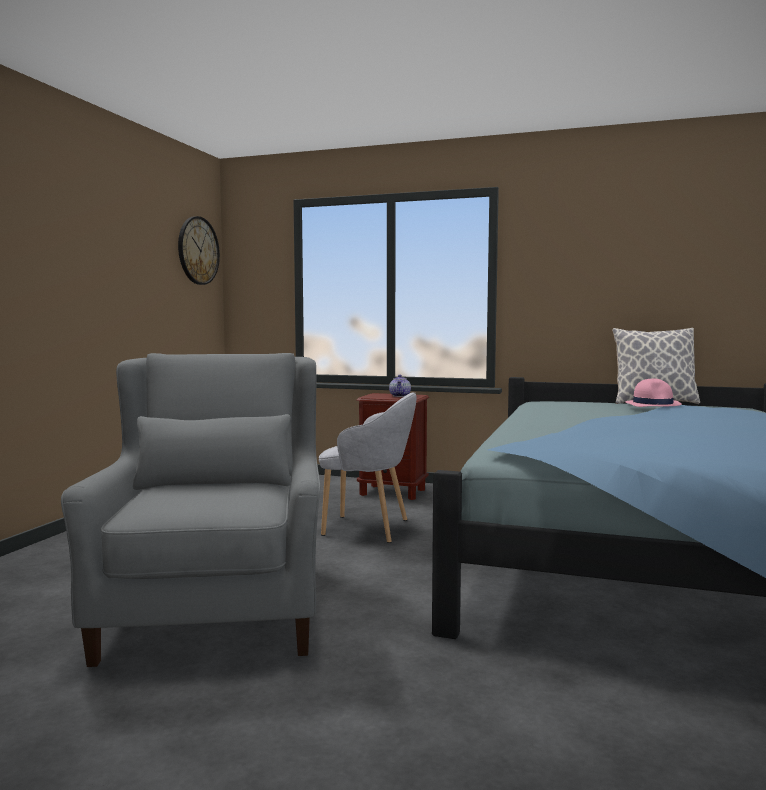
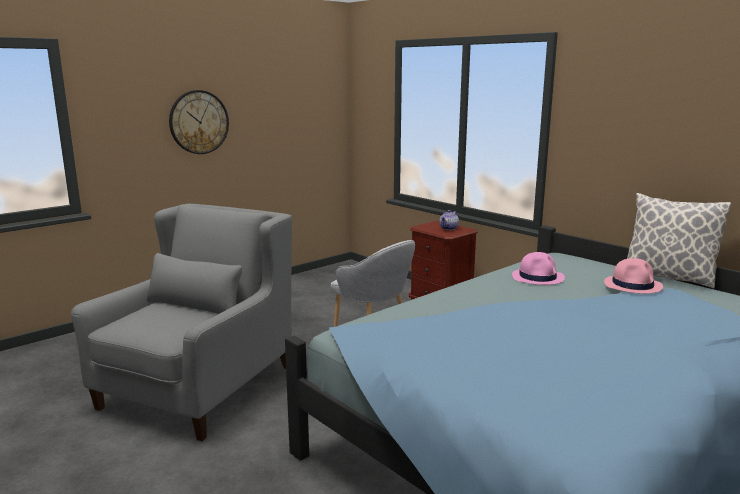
camera: 30 degrees right, 10 degrees up
wall clock [178,216,220,285] -> wall clock moved to [169,90,229,154]
none -> pink hat [512,252,565,285]

